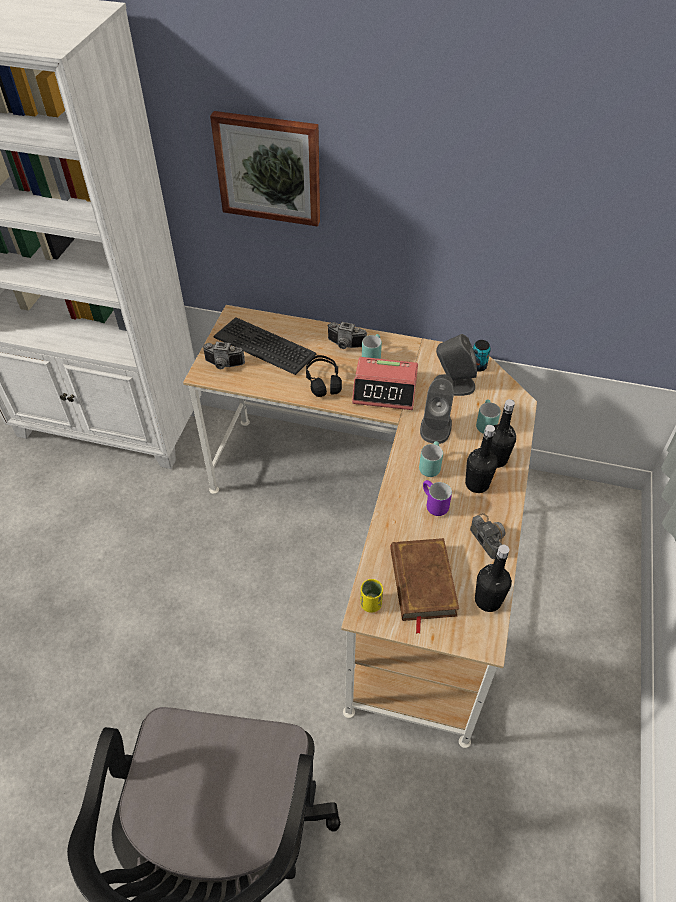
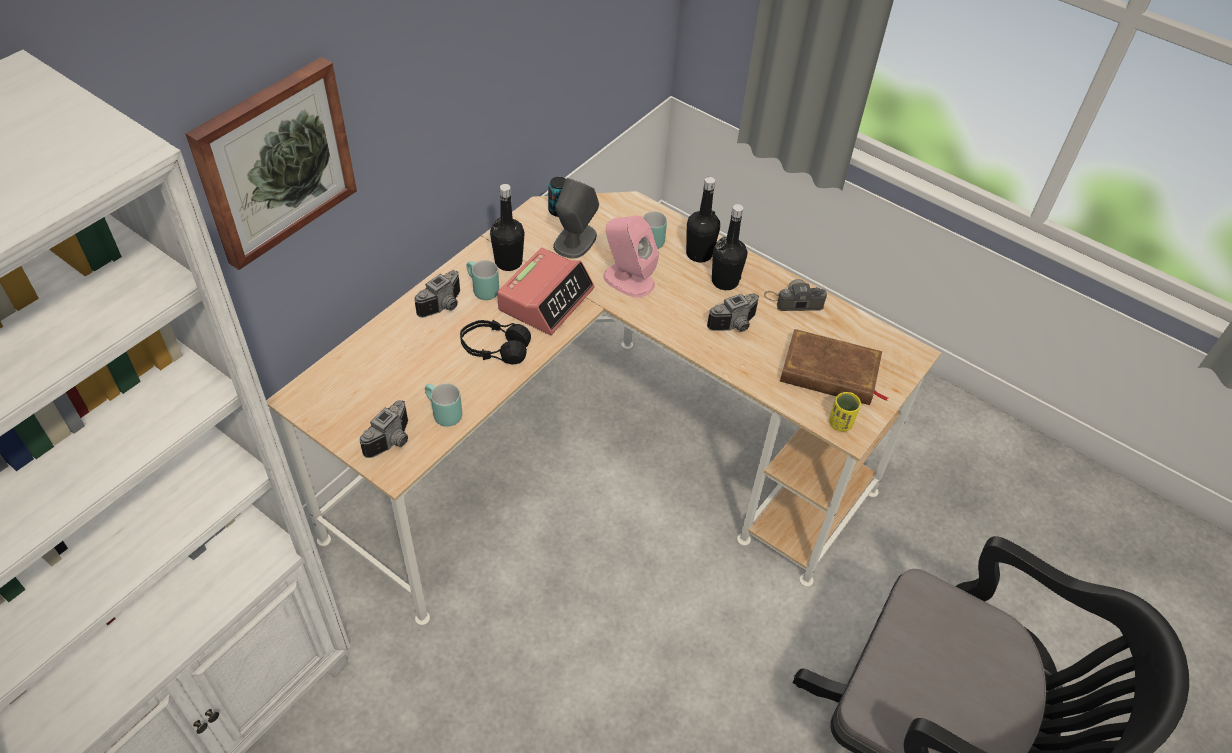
camera: 70 degrees left, 0 degrees up
keyboard [214,317,316,375] -> none
turquoise mug [419,441,443,477] -> turquoise mug moved to [425,383,462,427]
grey speaker [420,375,454,444] -> pink speaker [603,216,659,298]
purple mug [423,480,452,516] -> camera [707,293,759,332]
black bottle [475,544,512,612] -> black bottle moved to [490,184,525,271]

